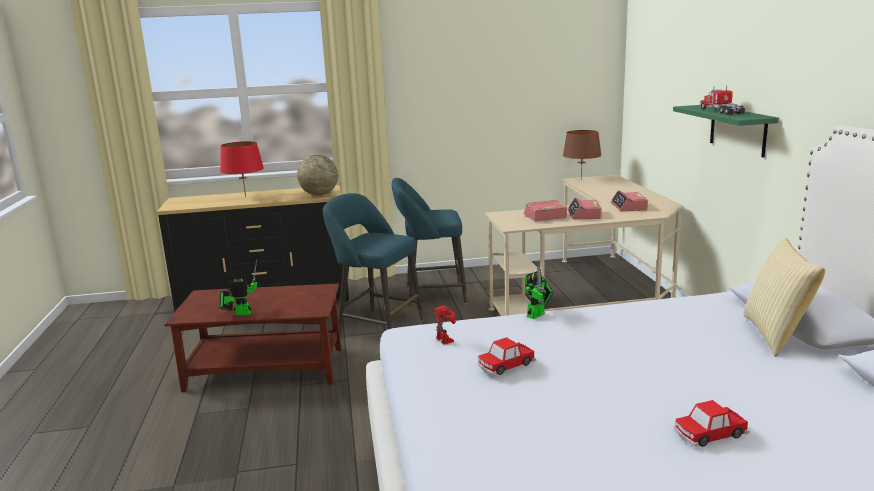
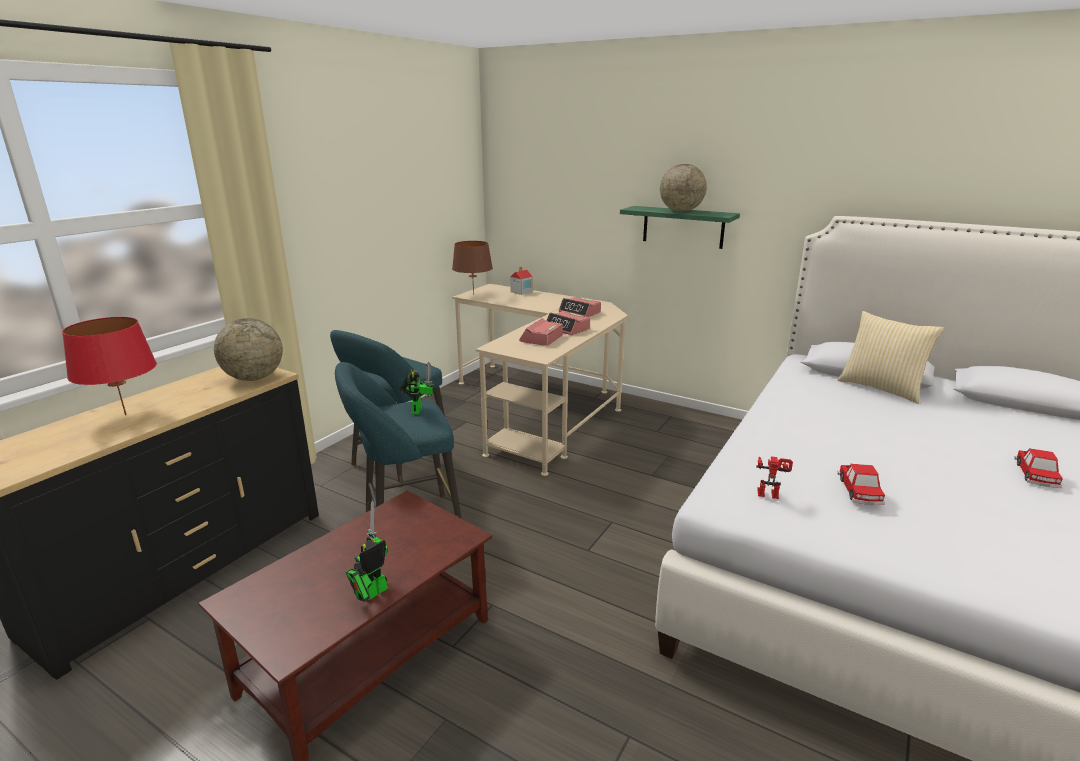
camera: 50 degrees left, 5 degrees up
toy robot [525,266,554,319] -> toy robot moved to [399,362,434,414]
toy truck [700,85,745,115] -> globe [660,164,707,212]
none -> toy house [510,266,533,295]

